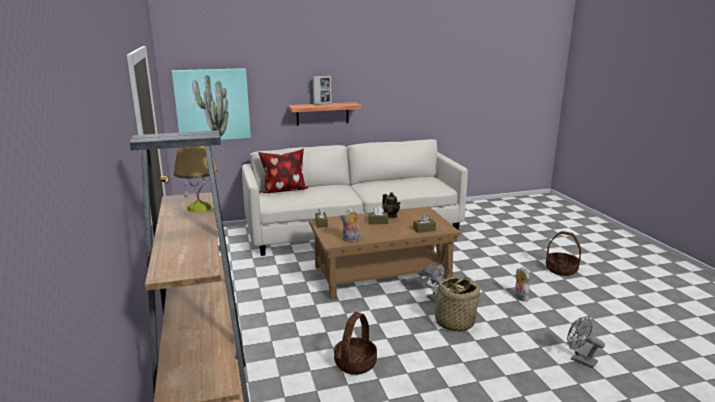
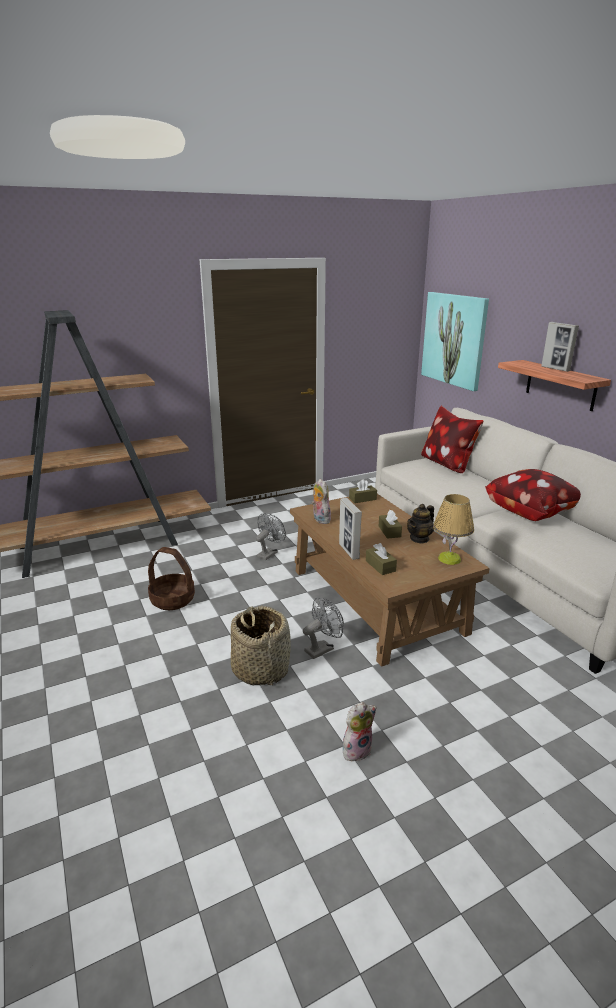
camera: 80 degrees right, 5 degrees up
table lamp [174,146,217,213] -> table lamp moved to [433,494,474,565]
basket [546,231,581,276] -> none
grey fan [567,316,605,368] -> grey fan moved to [256,513,286,560]
none -> picture frame [339,498,362,560]
none -> pillow [485,469,581,521]

